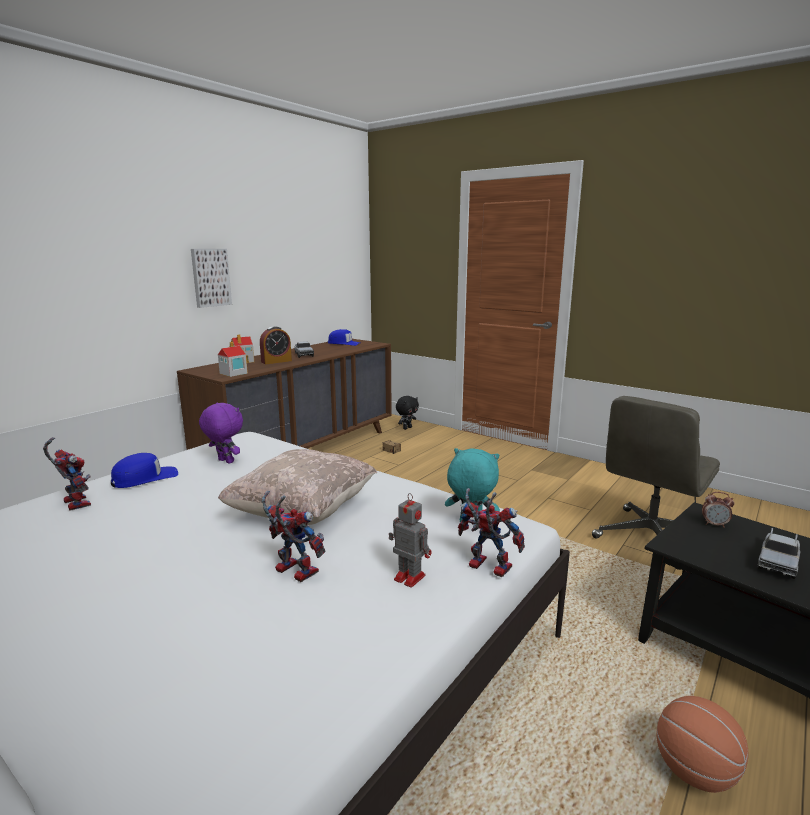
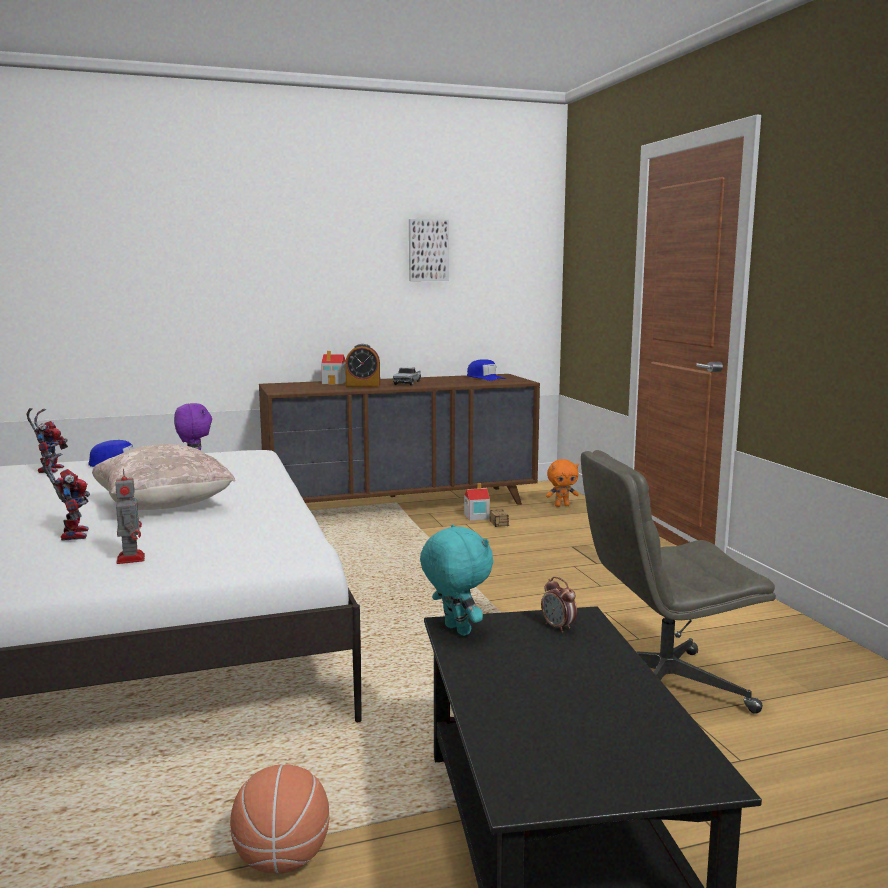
camera: 35 degrees right, 5 degrees down
picture [191,249,232,308] -> picture moved to [409,219,449,281]
toy house [218,342,248,377] -> toy house moved to [464,483,490,521]
black plush toy [396,396,419,430] -> orange plush toy [546,459,579,507]
turquoise plush toy [445,448,500,522] -> turquoise plush toy moved to [420,524,493,636]
toy robot [458,488,525,577] -> none
toy truck [757,528,800,579] -> none

